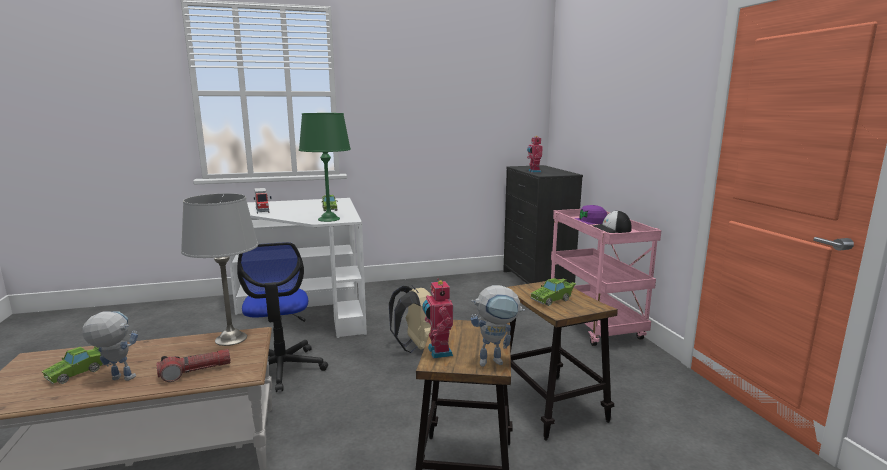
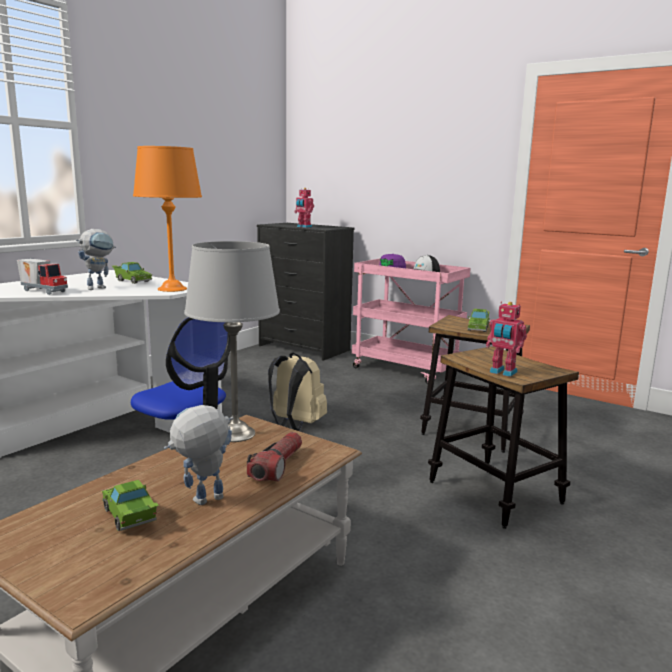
camera: 40 degrees left, 0 degrees up
green toy car [41,346,103,384] -> green toy car turned 150 degrees clockwise [102,480,159,531]
green table lamp [299,113,351,222] -> orange table lamp [133,146,202,292]
toy robot [471,285,525,367] -> toy robot moved to [76,229,116,290]

